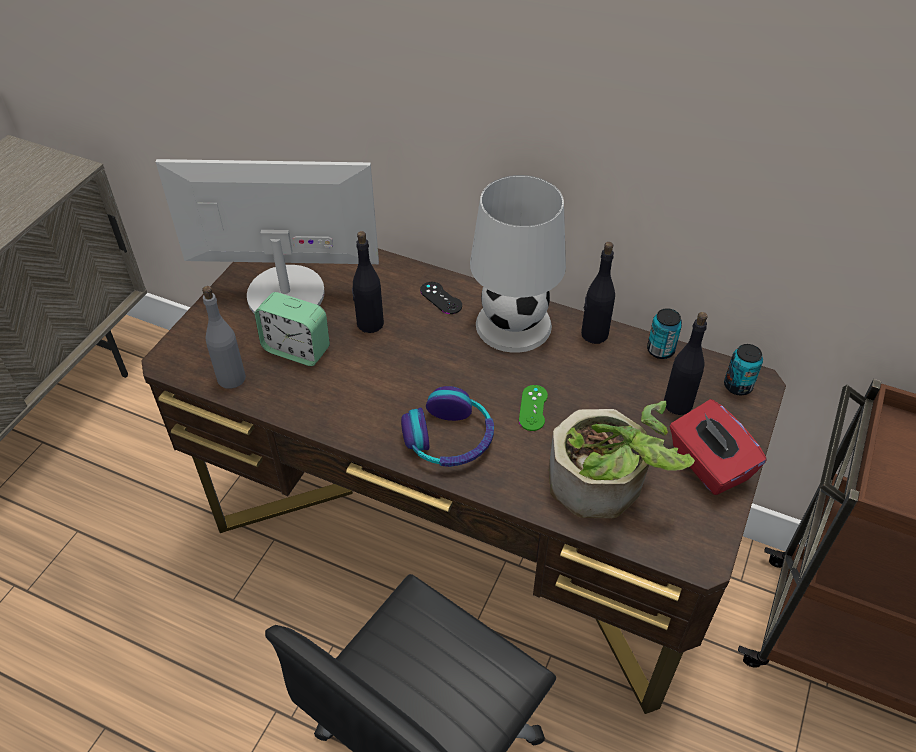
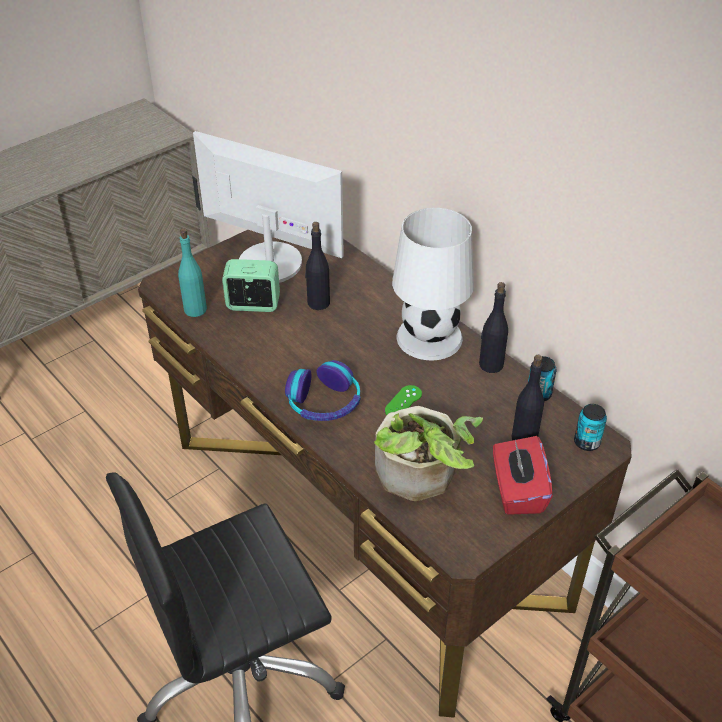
camera: 25 degrees right, 5 degrees down
grey bottle [202,286,246,389] -> turquoise bottle [178,228,207,317]
alarm clock [254,292,330,366] -> alarm clock turned 135 degrees clockwise [222,259,280,312]
black game controller [420,282,462,314] -> none

